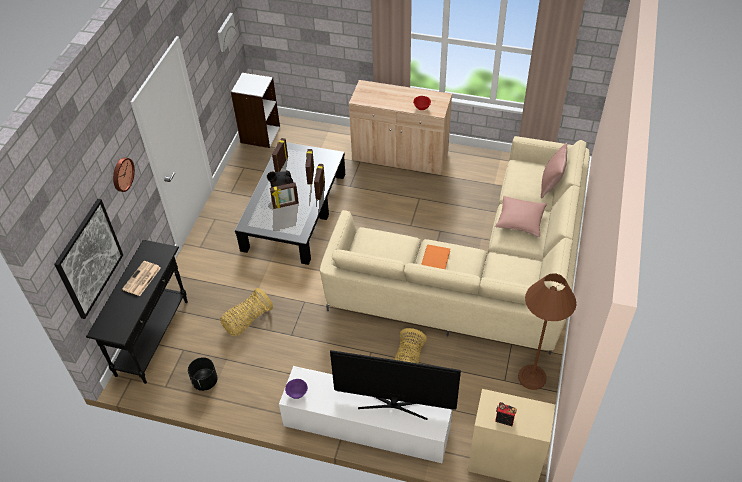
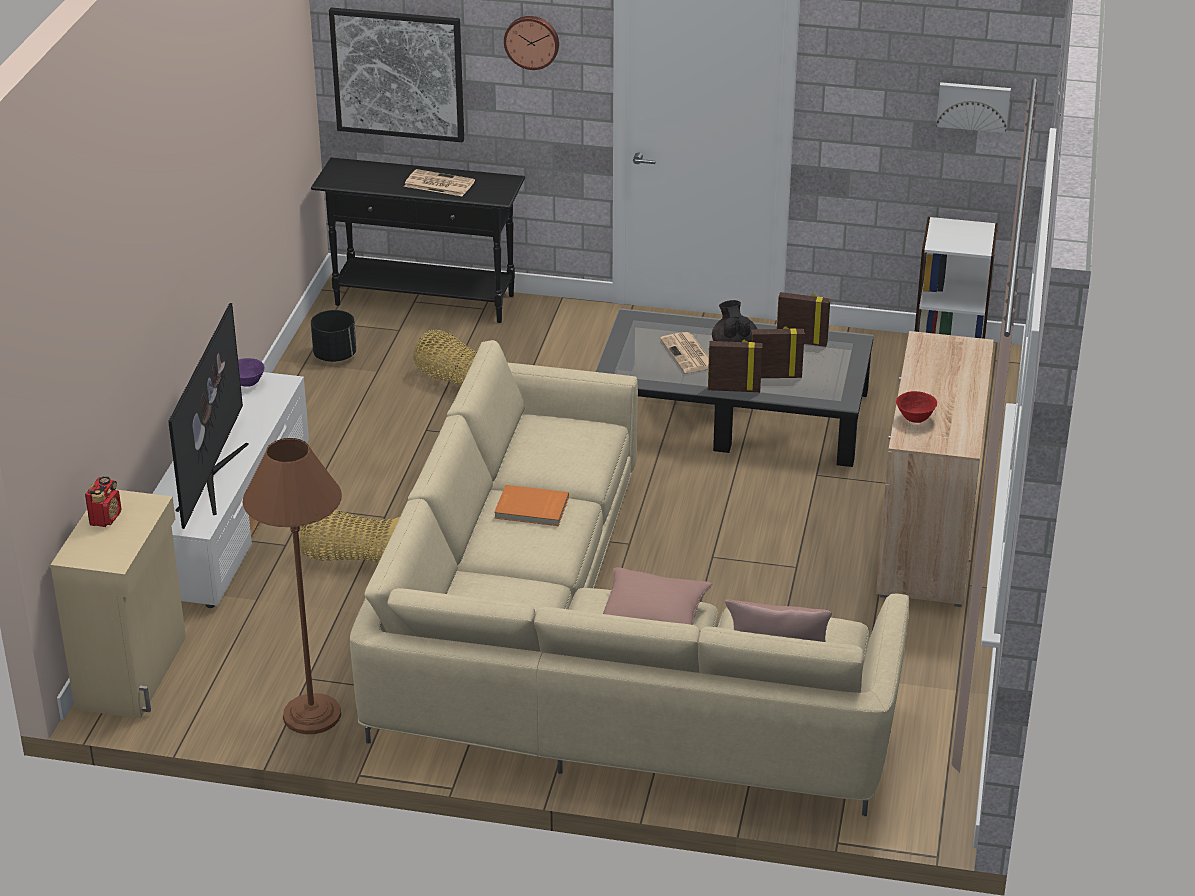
camera: 85 degrees right, 15 degrees down
picture frame [270,182,299,209] -> newspaper [660,332,709,373]

